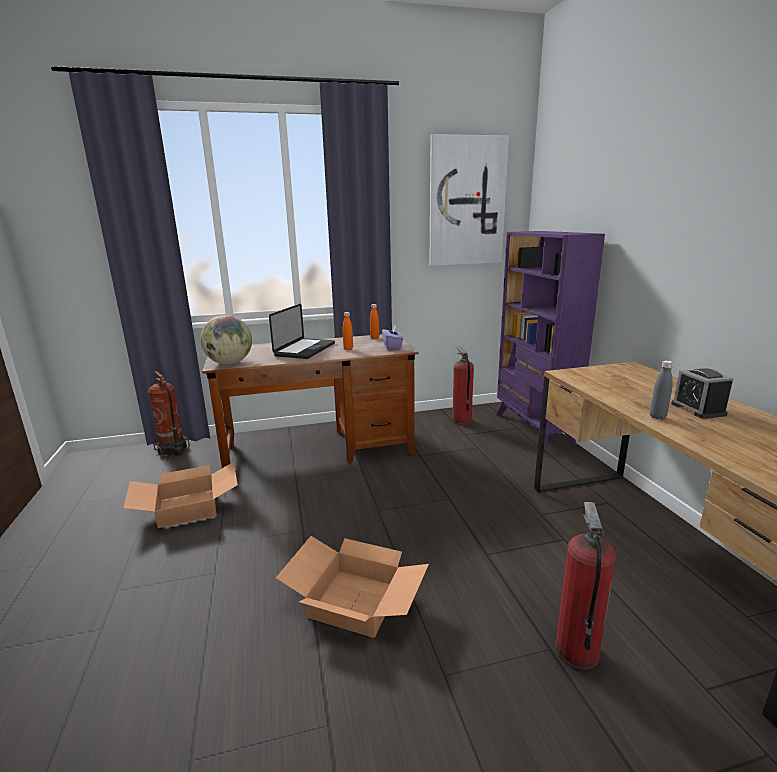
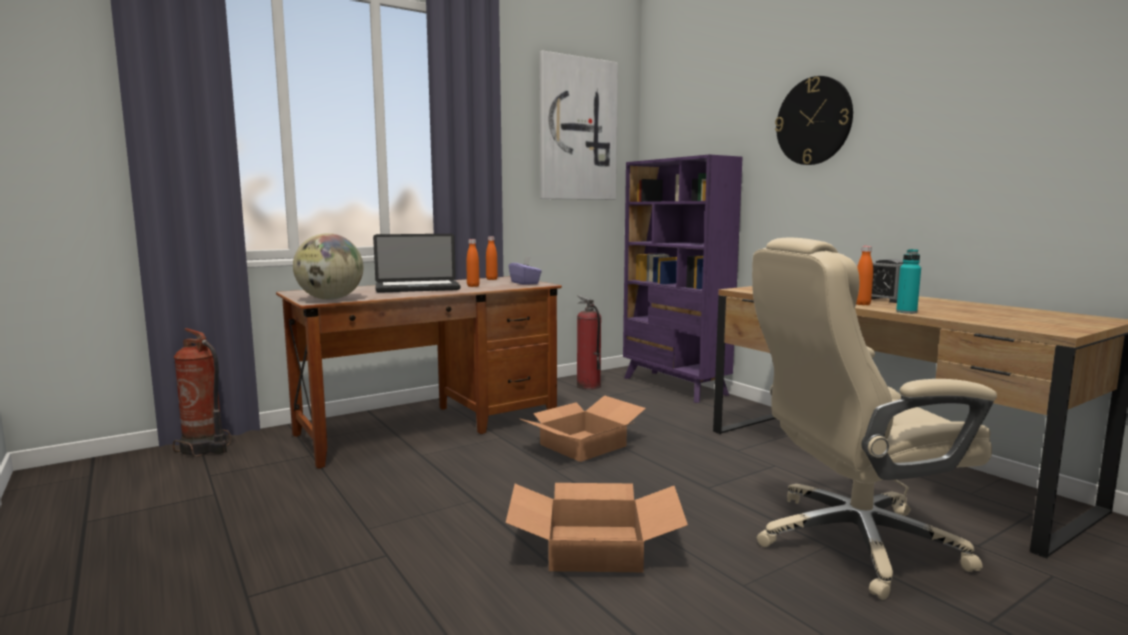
camera: 20 degrees left, 10 degrees down
cardboard box [123,462,238,528] -> cardboard box moved to [518,395,646,462]
laptop [269,304,335,359] -> laptop turned 75 degrees clockwise [373,234,461,293]
fire extinguisher [555,502,616,670] -> beige office chair [752,237,997,600]
grey bottle [650,361,673,419] -> orange bottle [856,246,873,305]
none -> wall clock [775,76,853,165]
none -> turquoise bottle [896,249,921,314]

